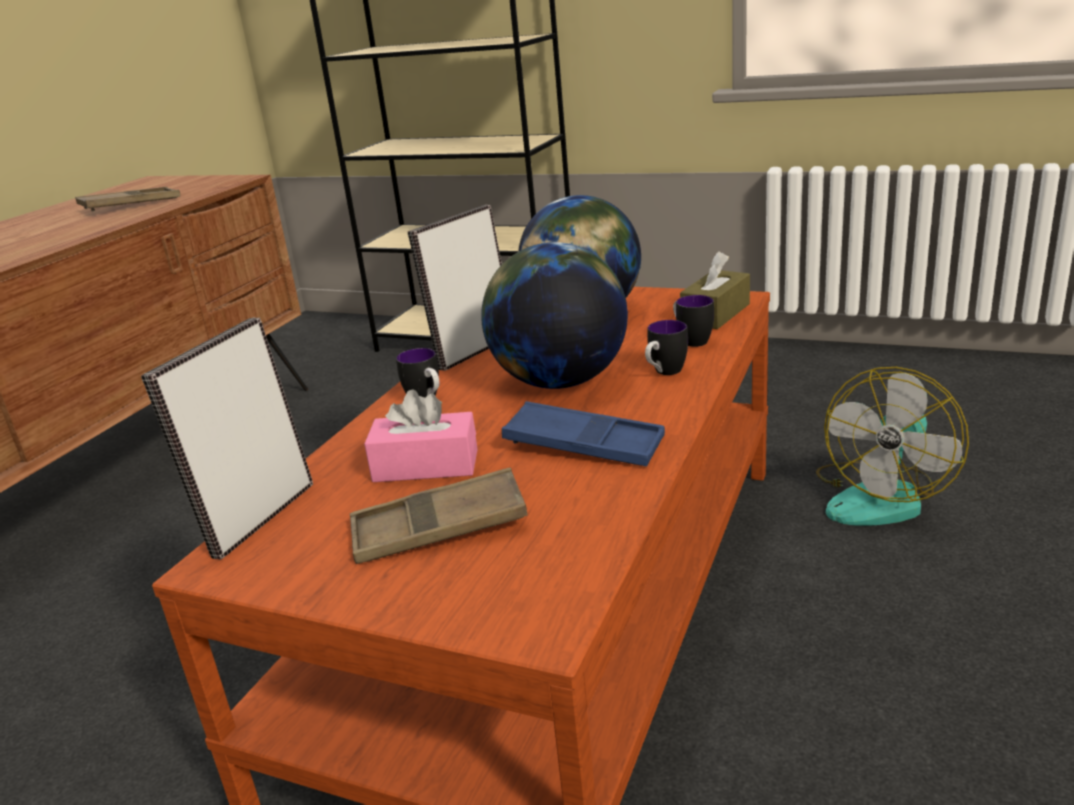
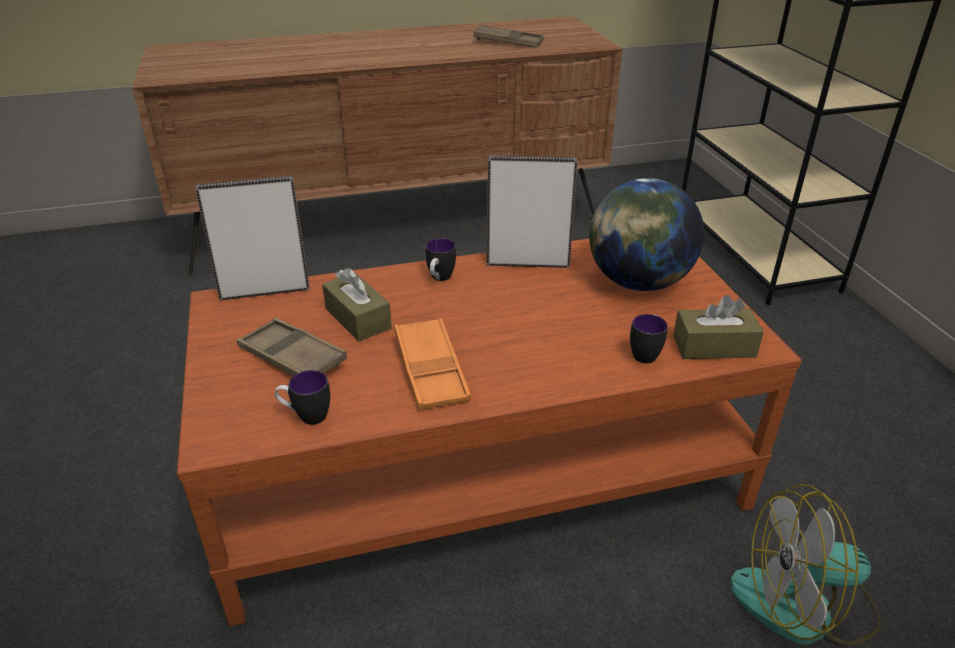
camera: 50 degrees right, 10 degrees up
pink tissue box [364,389,478,482] -> brown tissue box [322,267,392,342]
globe [481,242,628,389] -> none
blue tray [502,401,665,466] -> orange tray [394,318,471,410]
mug [645,320,688,375] -> mug moved to [275,370,330,425]

